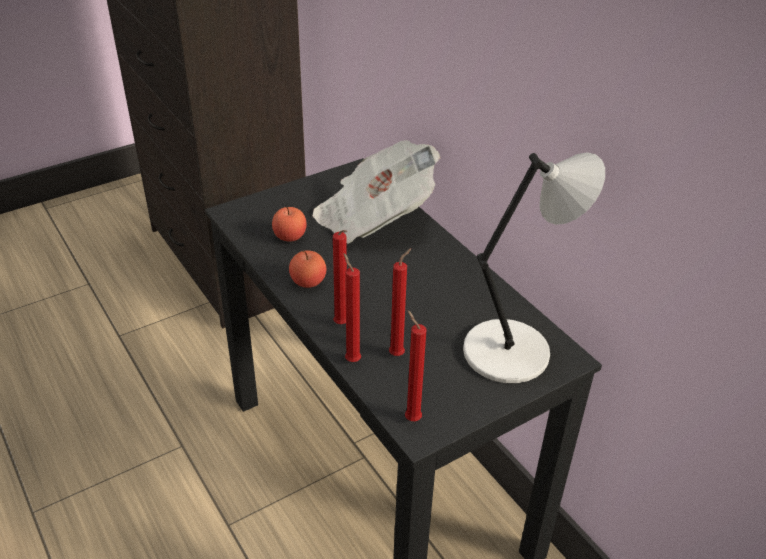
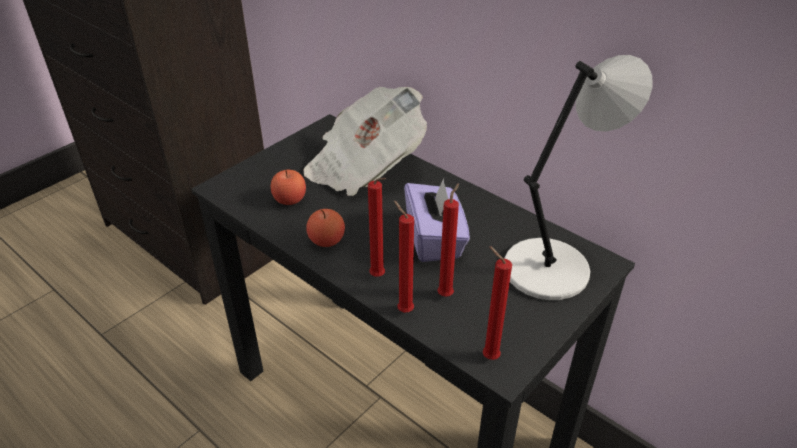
camera: 15 degrees left, 0 degrees up
none -> purple tissue box [404,178,470,262]

